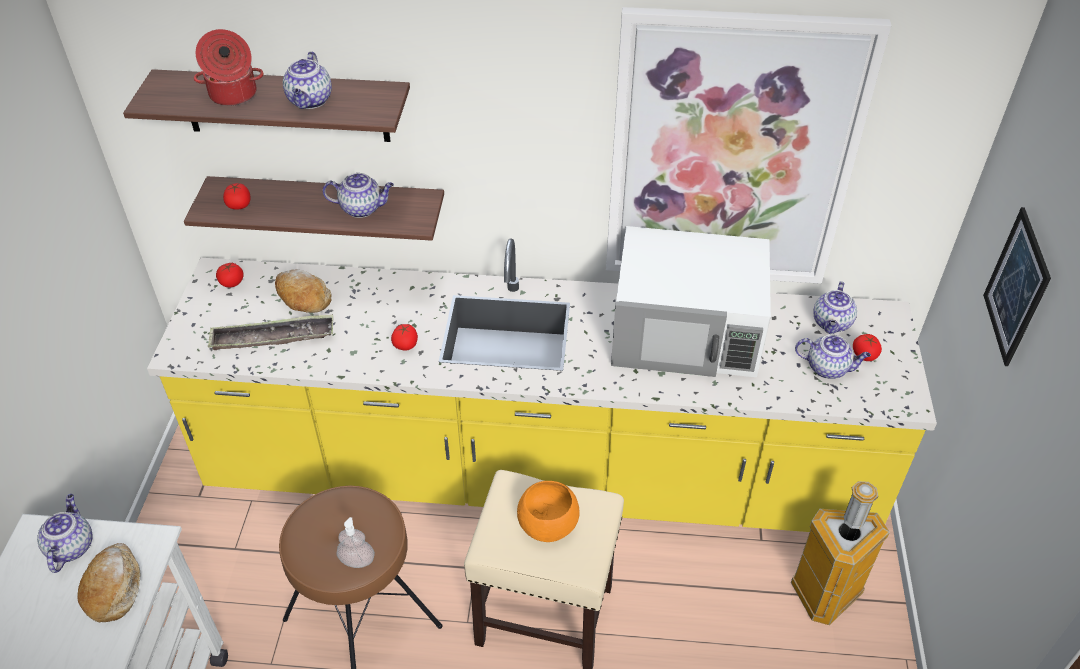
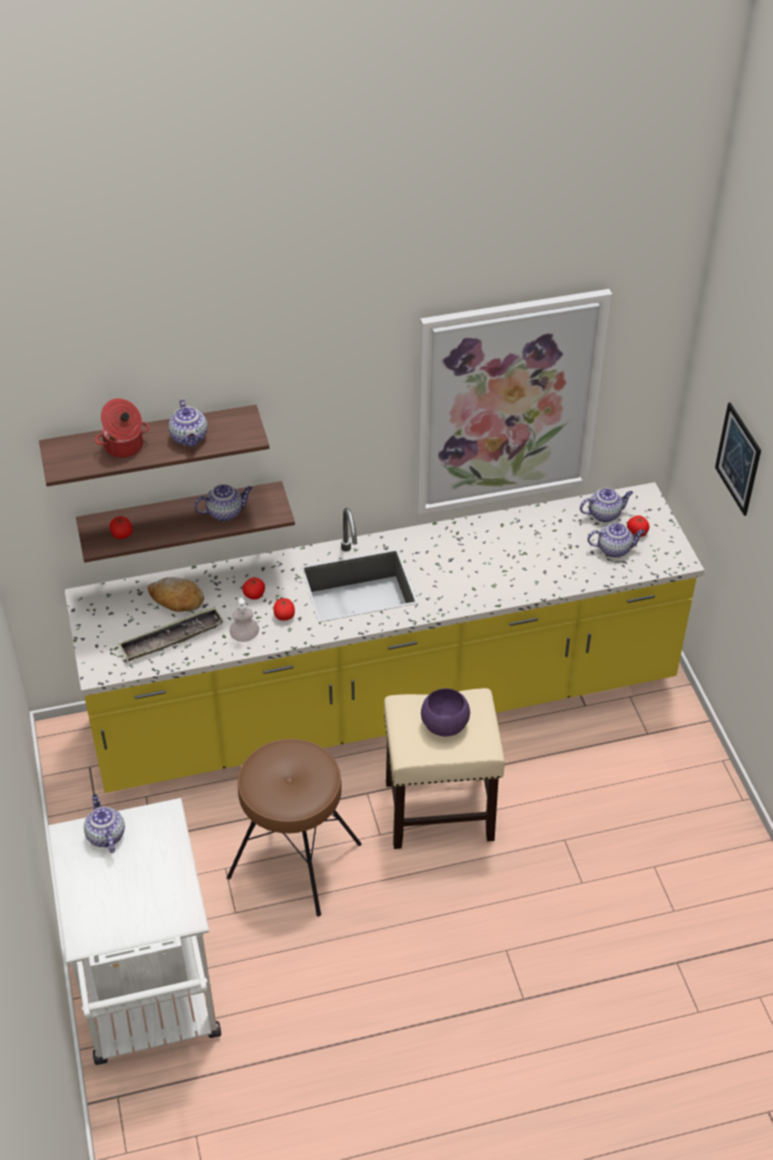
camera: 20 degrees left, 0 degrees up
bread [77,543,141,622] -> none
tomato [216,263,244,288] -> tomato moved to [242,578,265,600]
soap dispenser [336,517,375,568] -> soap dispenser moved to [229,598,259,642]
orange bowl [517,481,580,542] -> purple bowl [421,688,470,736]
white microwave [611,226,771,377] -> none
trash can [791,481,890,625] -> none
teapot [813,281,857,334] -> teapot turned 105 degrees counterclockwise [580,488,633,522]

